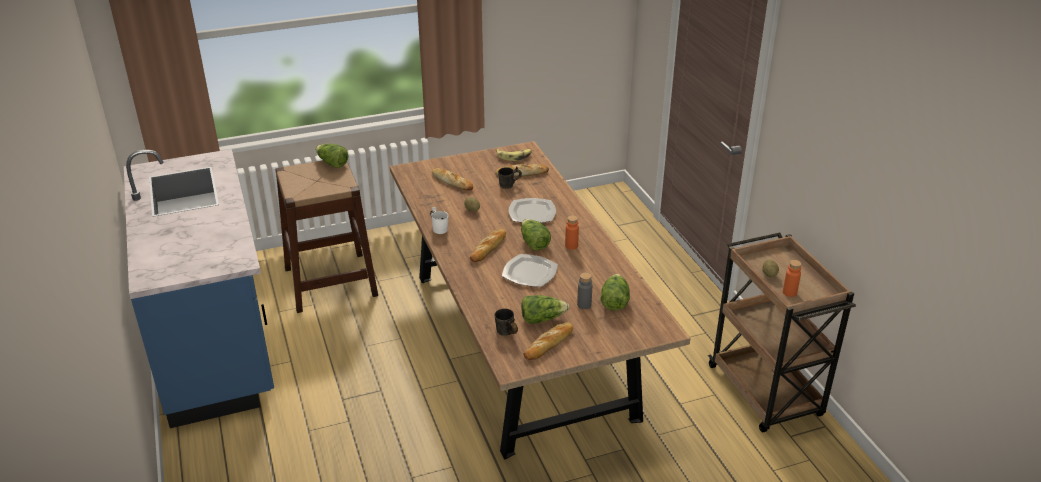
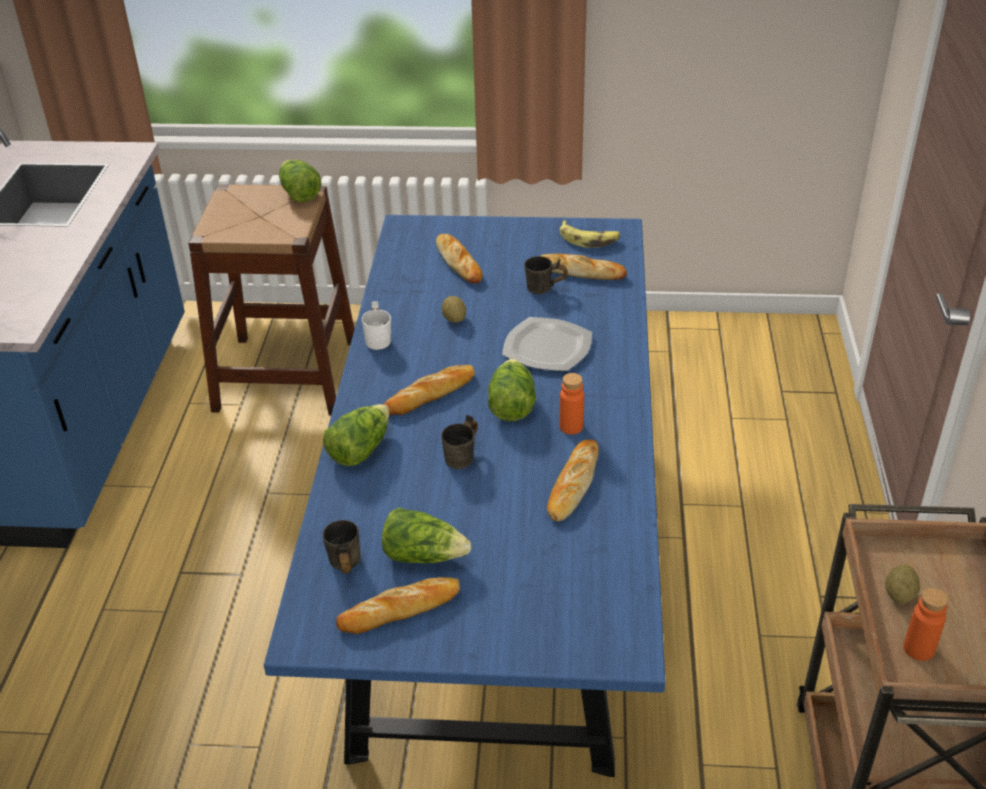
camera: 25 degrees right, 5 degrees up
brown dining table [390,141,690,460] -> blue dining table [264,215,665,777]
plate [502,254,558,287] -> grey mug [441,415,478,469]
grey bottle [577,272,592,309] -> none
lettuce [601,274,630,311] -> lettuce moved to [323,404,389,466]
none -> bread [547,439,599,521]

